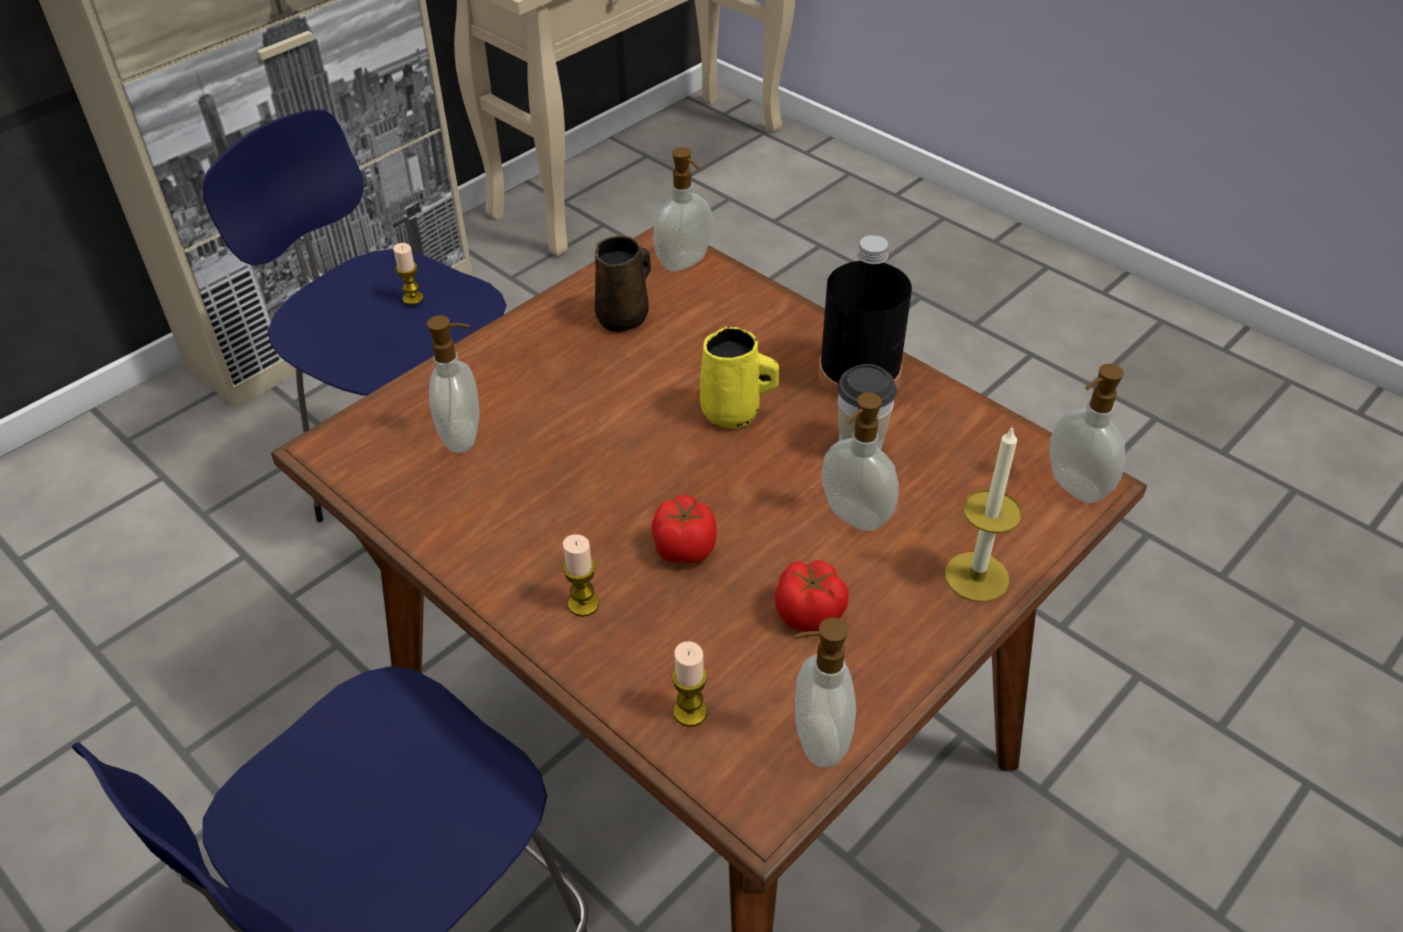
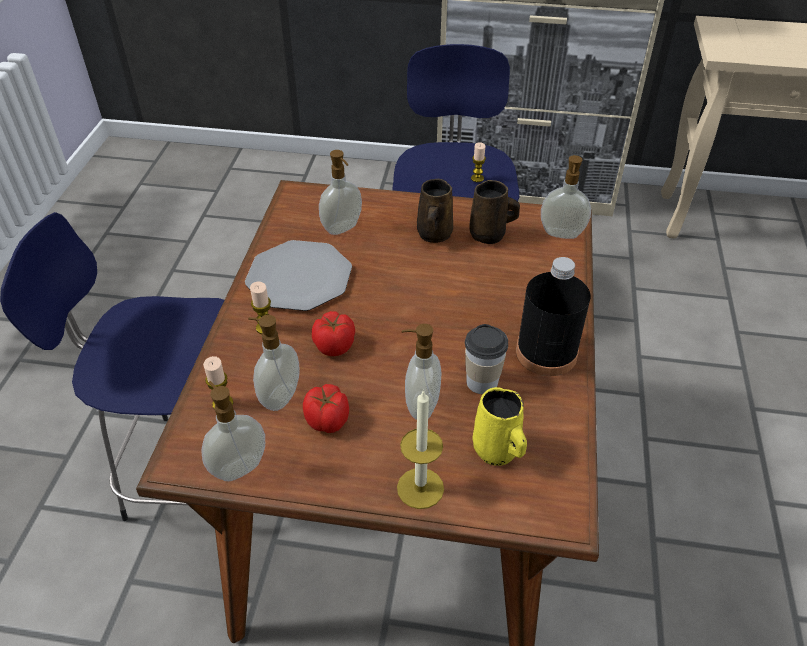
camera: 55 degrees right, 0 degrees up
yellow mug [700,326,779,428] -> yellow mug moved to [472,387,527,466]
soap dispenser [1049,364,1126,503] -> soap dispenser moved to [248,315,299,411]
none -> plate [245,240,352,311]
none -> brown mug [417,179,453,243]

